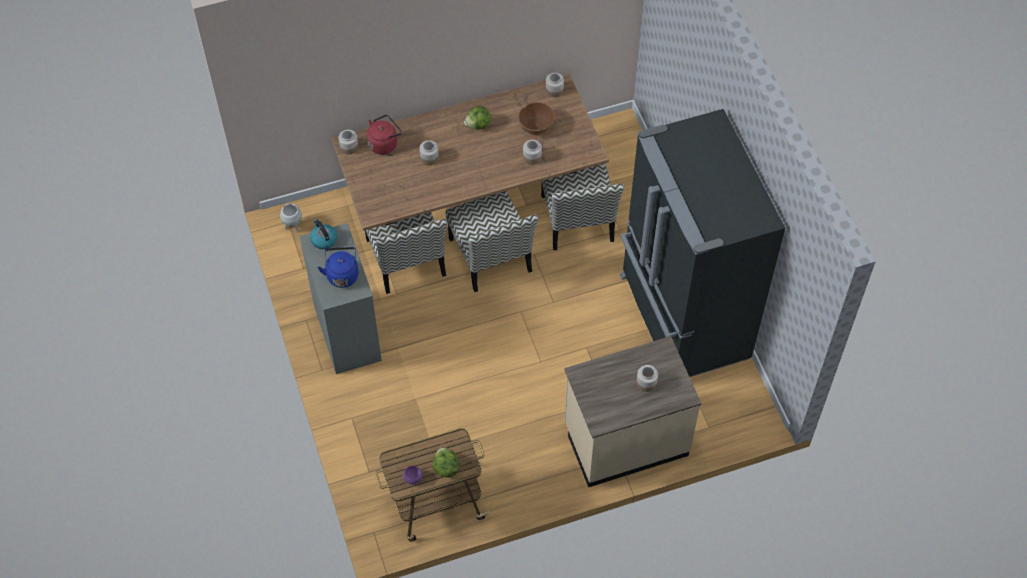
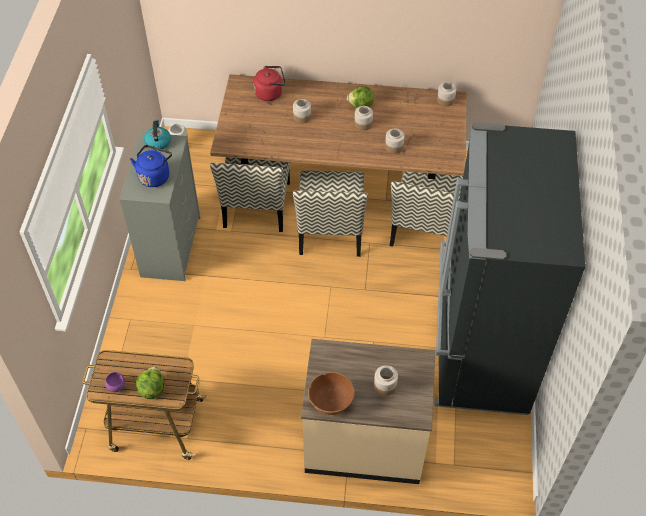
camera: 25 degrees right, 5 degrees down
jar [338,130,358,155] -> jar moved to [354,106,373,131]
brown bowl [518,102,555,135] -> brown bowl moved to [308,372,355,415]

